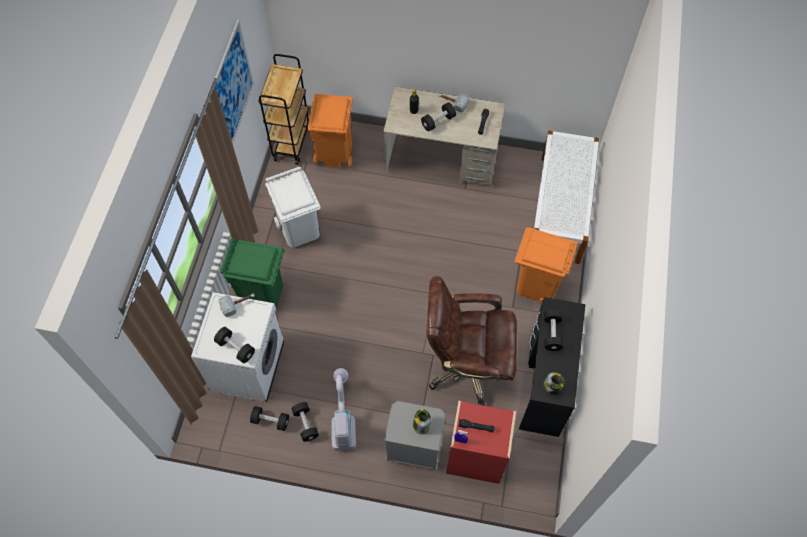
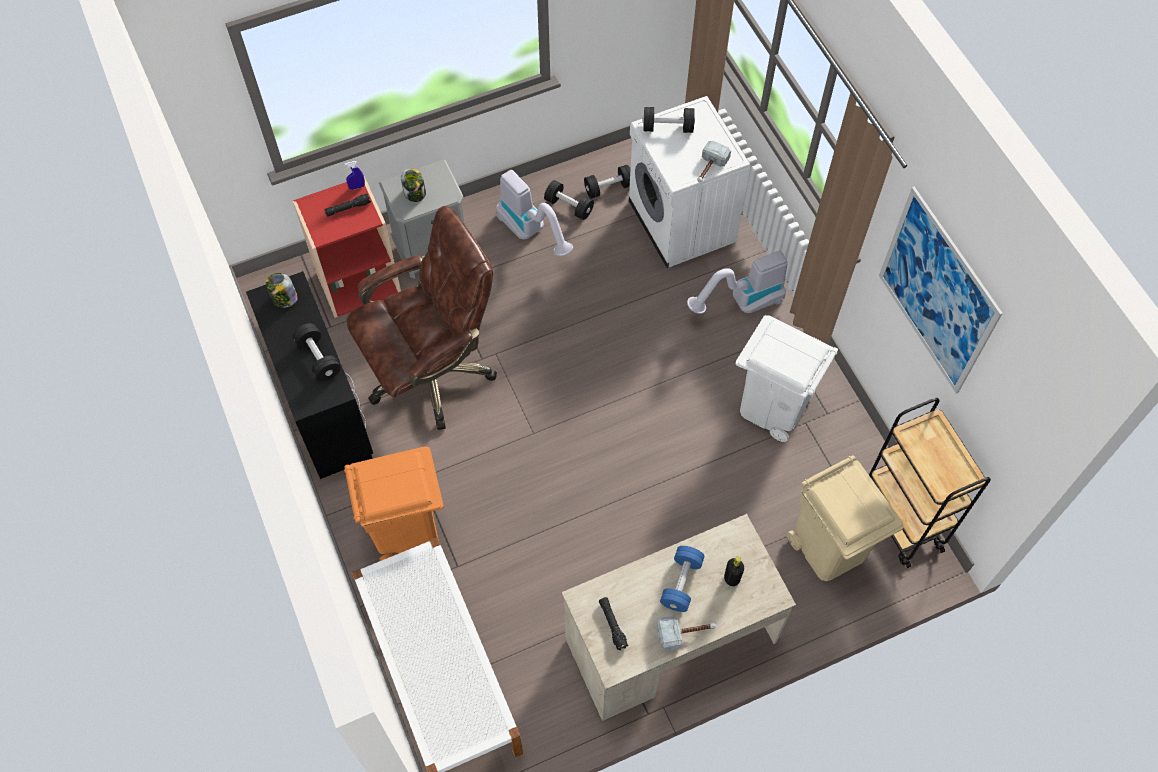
camera: 145 degrees right, 0 degrees up
green trash can [220,239,284,308] -> vacuum cleaner [687,251,788,314]
orange trash can [307,94,353,168] -> beige trash can [787,455,904,581]
black dumbbell [421,102,456,131] -> blue dumbbell [660,546,705,612]

